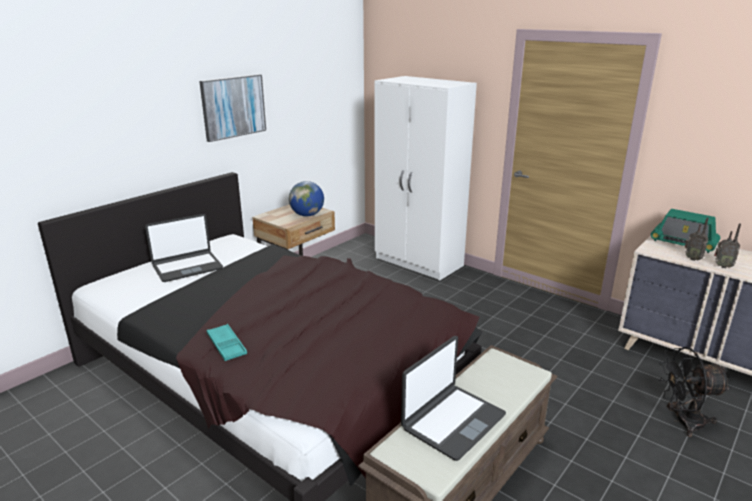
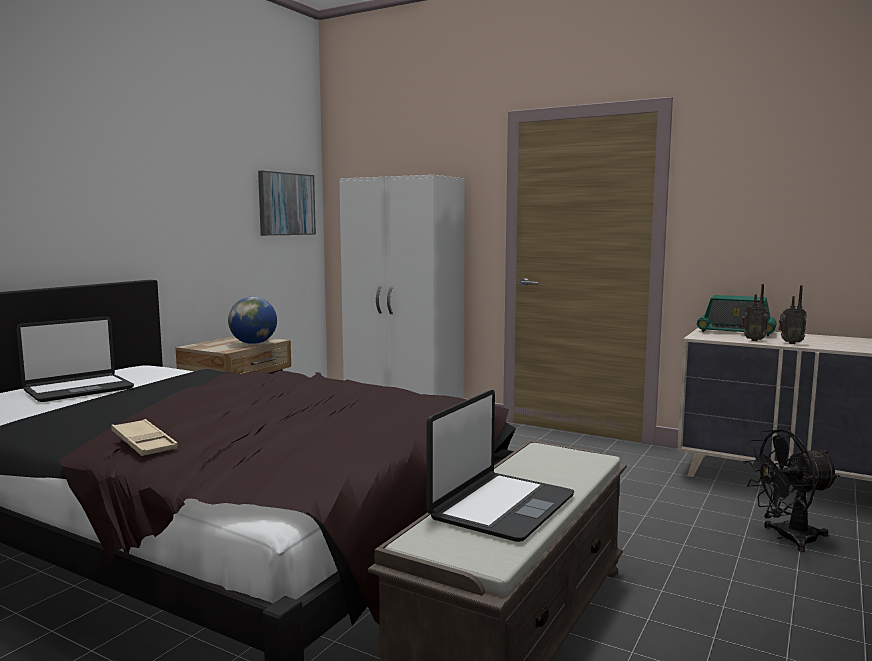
camera: 10 degrees left, 15 degrees down
picture [199,74,266,142] -> picture moved to [258,171,316,236]
turquoise tray [207,324,247,361] -> beige tray [111,419,178,456]

